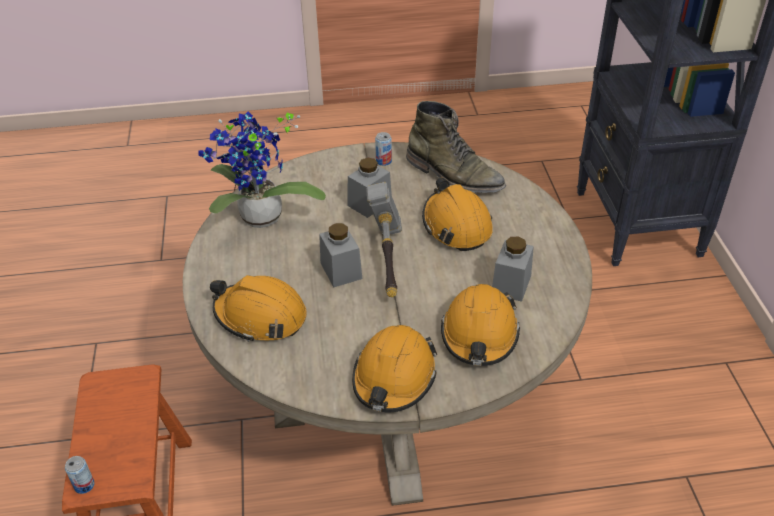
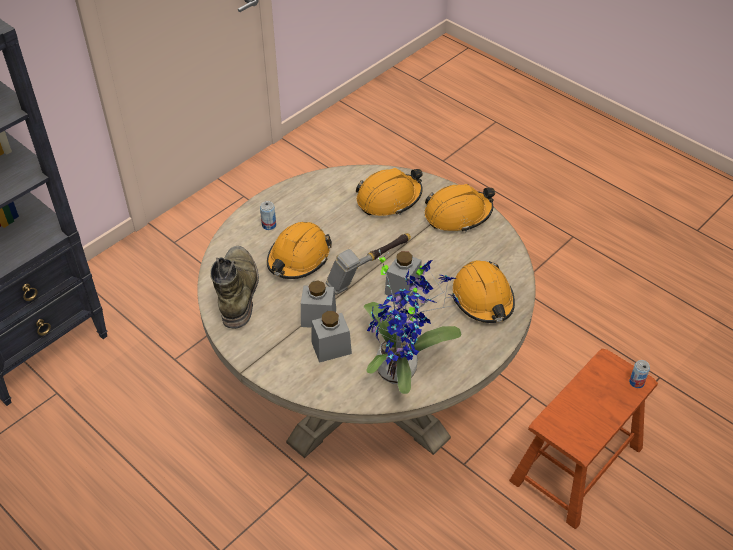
camera: 130 degrees left, 5 degrees up
can [375,132,392,166] -> can moved to [260,201,276,230]
grey jar [492,237,534,302] -> grey jar moved to [312,311,352,363]

